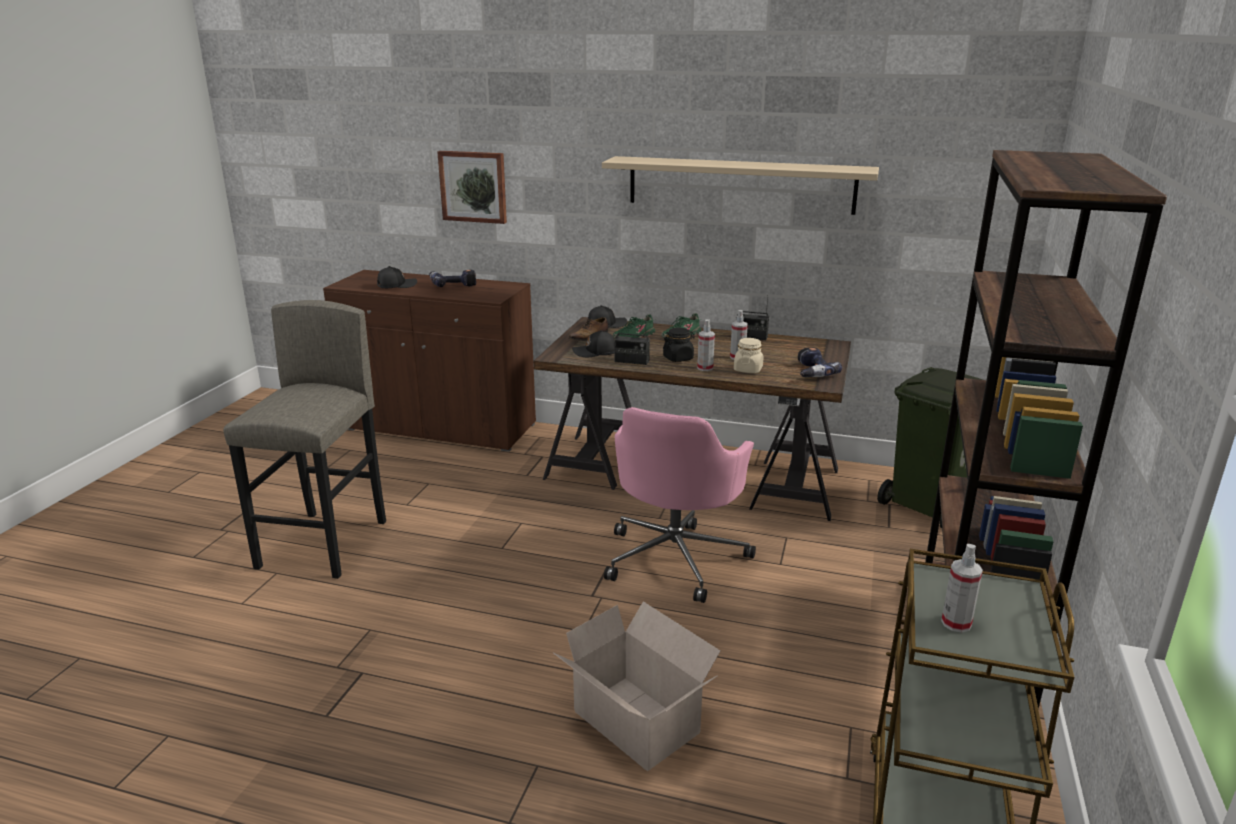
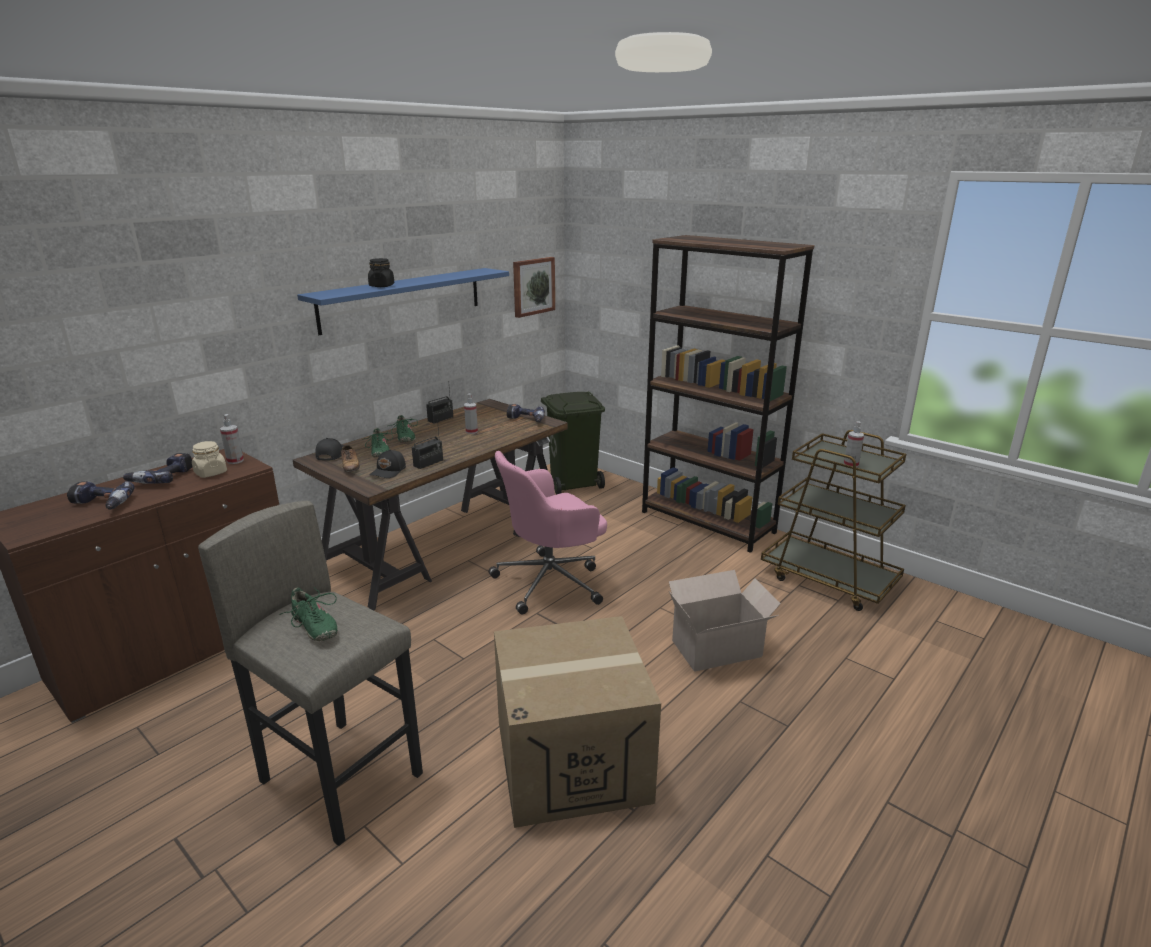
camera: 65 degrees left, 0 degrees up
black cap [377,266,417,288] -> power drill [67,481,135,510]
picture [437,151,507,224] -> picture moved to [513,257,555,318]
beige shelf [602,156,879,215] -> blue shelf [297,268,509,335]
pink office chair [604,407,756,603] -> pink office chair turned 105 degrees clockwise [489,451,607,615]
black jar [663,328,695,362] -> black jar moved to [368,258,394,287]
spray bottle [697,319,715,371] -> spray bottle moved to [220,414,244,464]
beige jar [734,338,763,373] -> beige jar moved to [192,441,227,478]
none -> green shoe [280,587,338,641]
none -> cardboard box [494,616,661,828]

